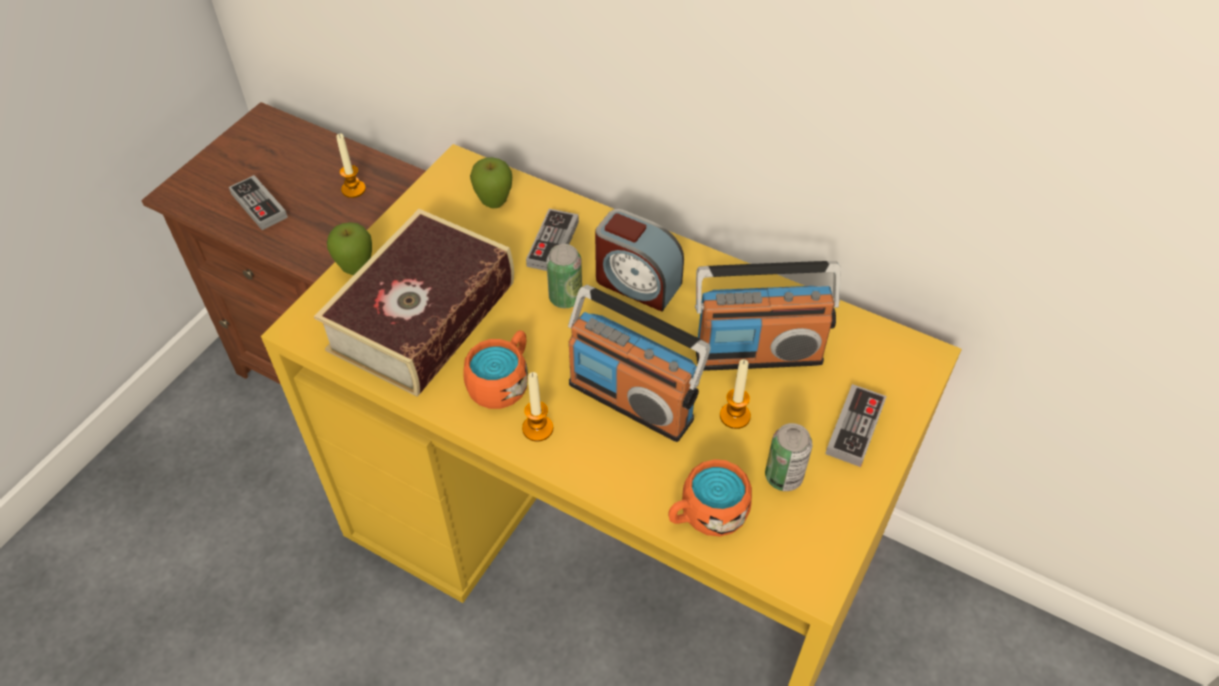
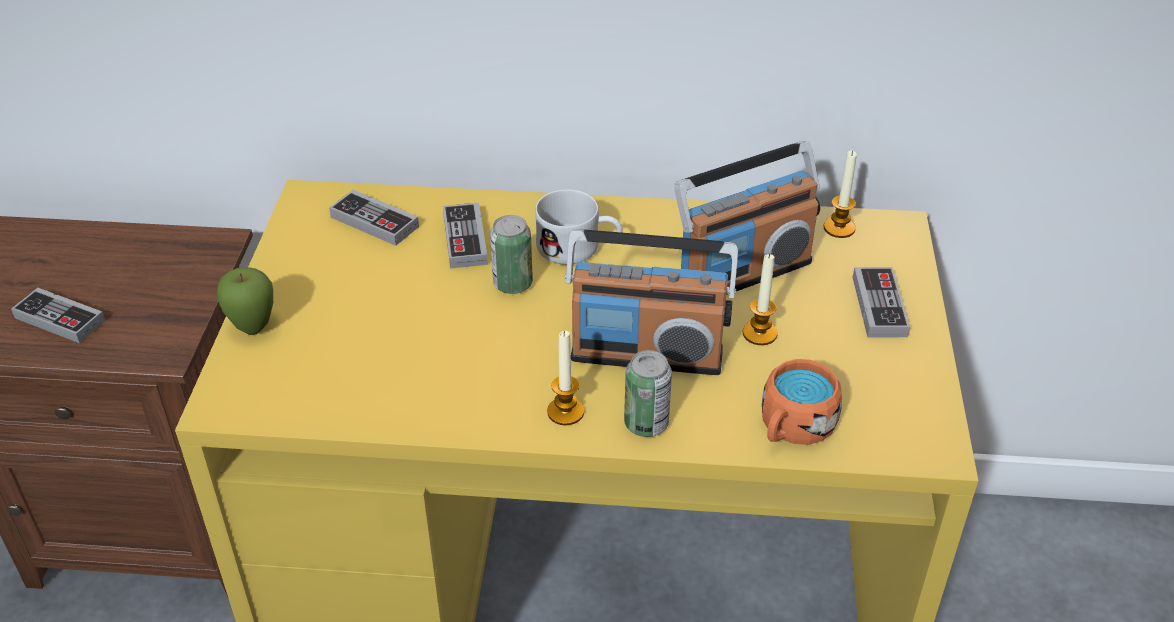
camera: 25 degrees left, 10 degrees down
book [314,209,514,397] -> none
candle [336,134,366,198] -> candle moved to [824,150,857,238]
orange mug [463,330,528,409] -> none
apple [470,157,512,208] -> game controller [329,190,419,246]
alarm clock [595,209,684,312] -> white mug [535,190,623,265]
can [765,423,812,491] -> can moved to [624,350,672,437]

